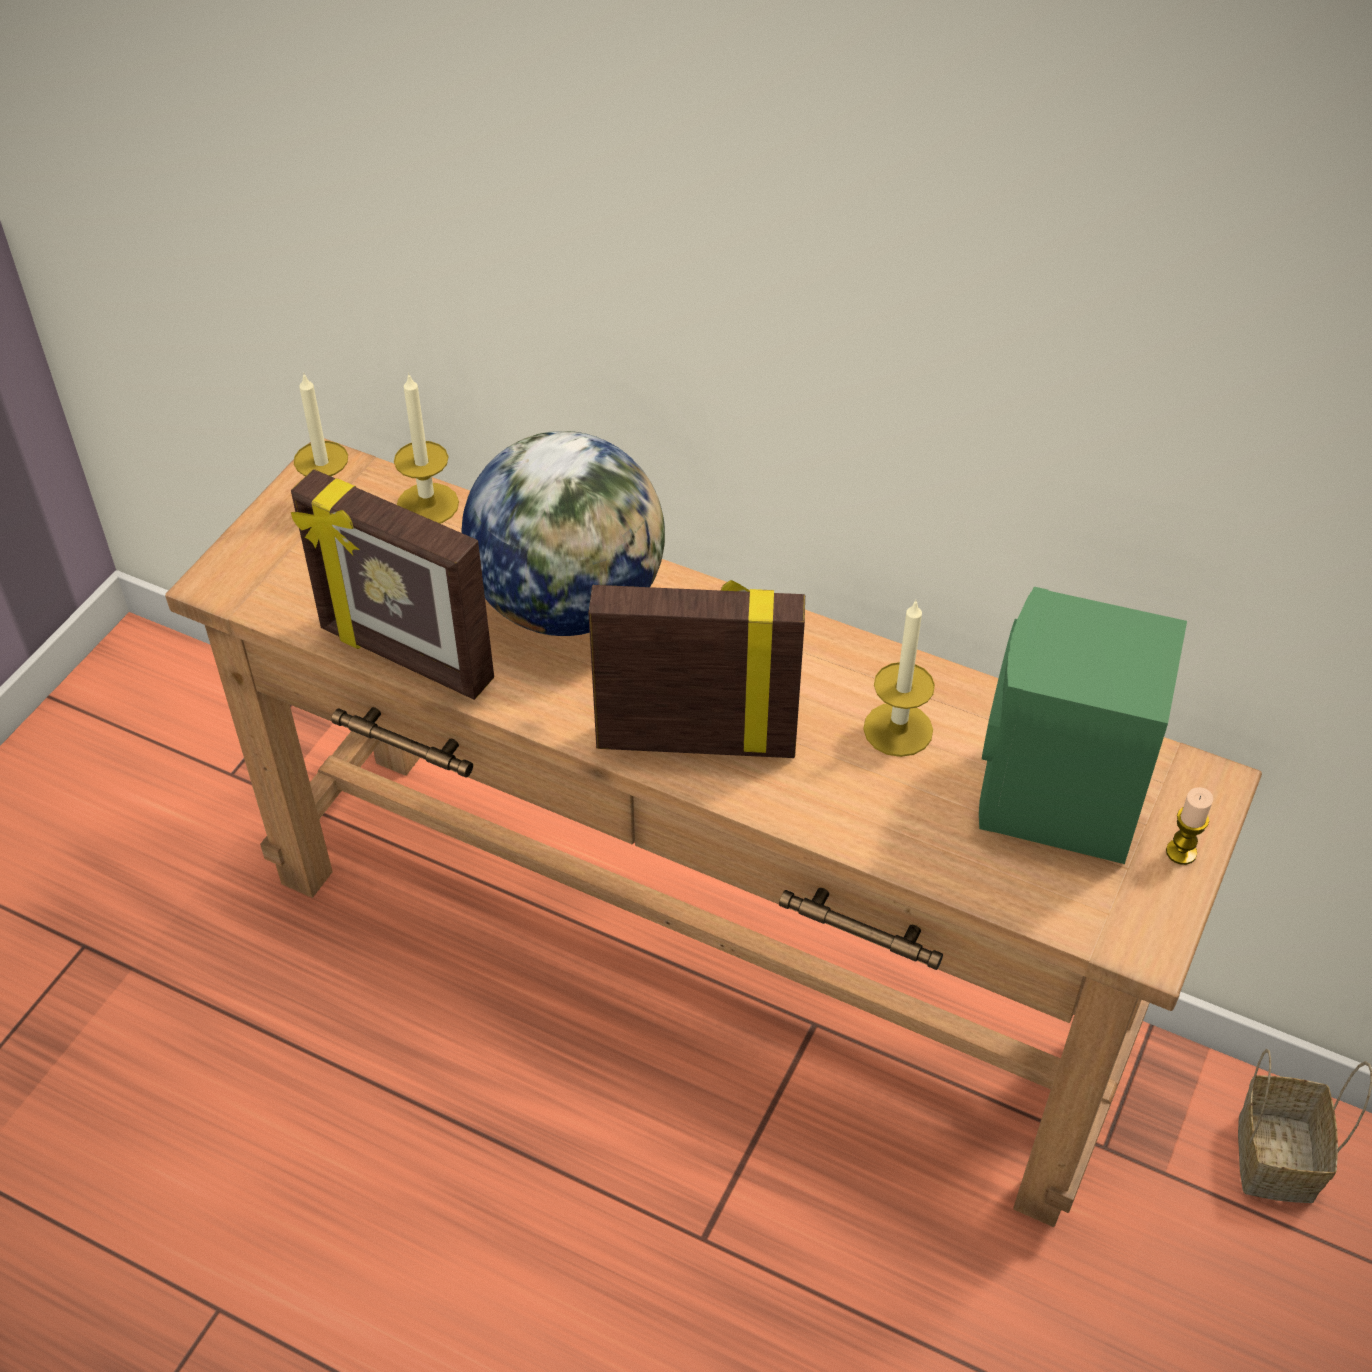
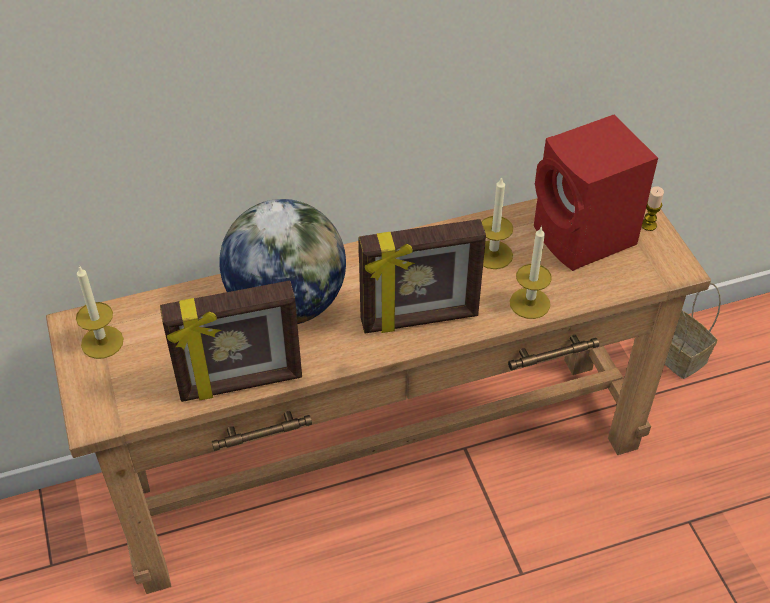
camera: 45 degrees left, 0 degrees up
candle [394,372,459,524] -> candle moved to [510,226,552,319]
picture frame [588,580,805,758] -> picture frame turned 150 degrees counterclockwise [358,219,486,333]
green speaker [979,587,1187,864] -> red speaker [534,115,658,271]

